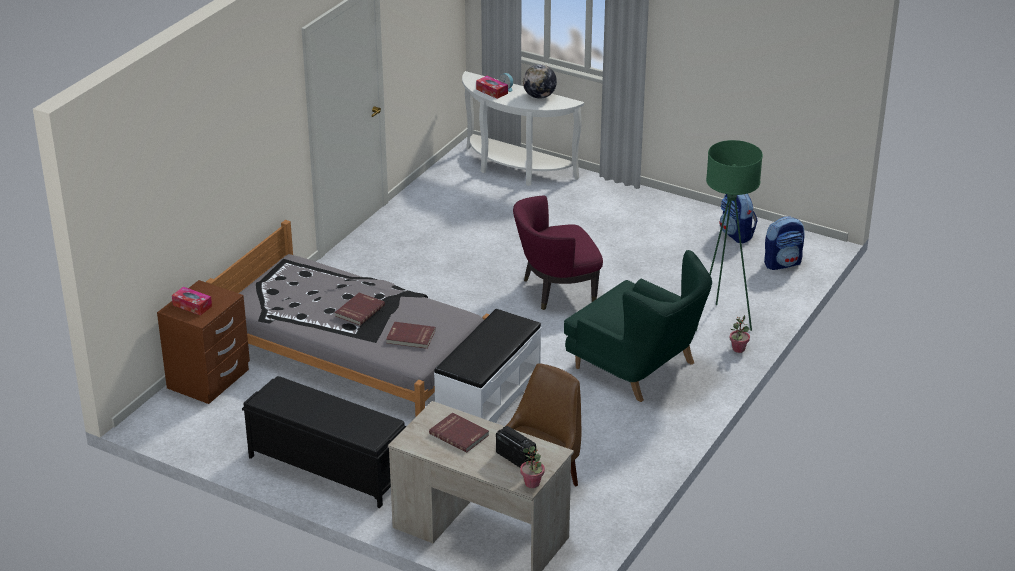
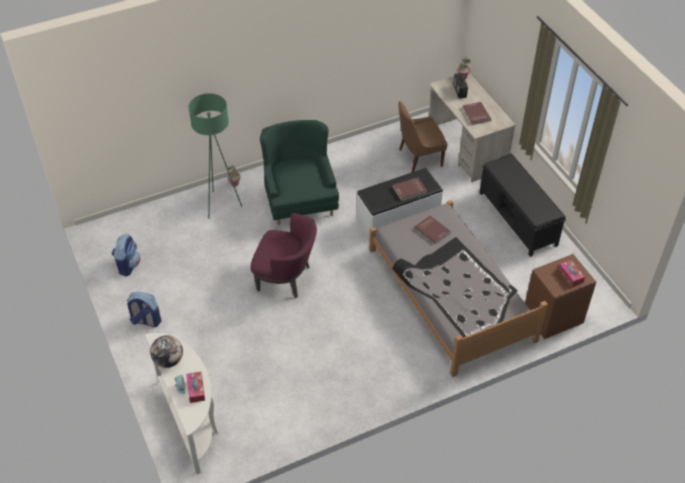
camera: 145 degrees left, 15 degrees up
red book [335,293,385,325] -> red book moved to [392,177,427,201]
backpack [764,216,805,270] -> backpack moved to [127,292,162,327]

